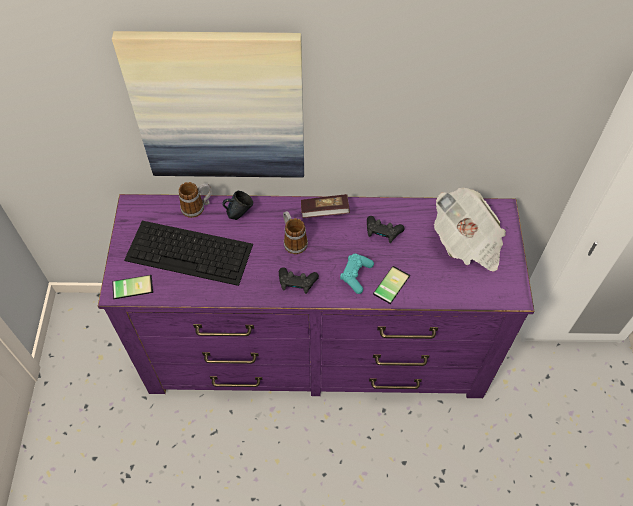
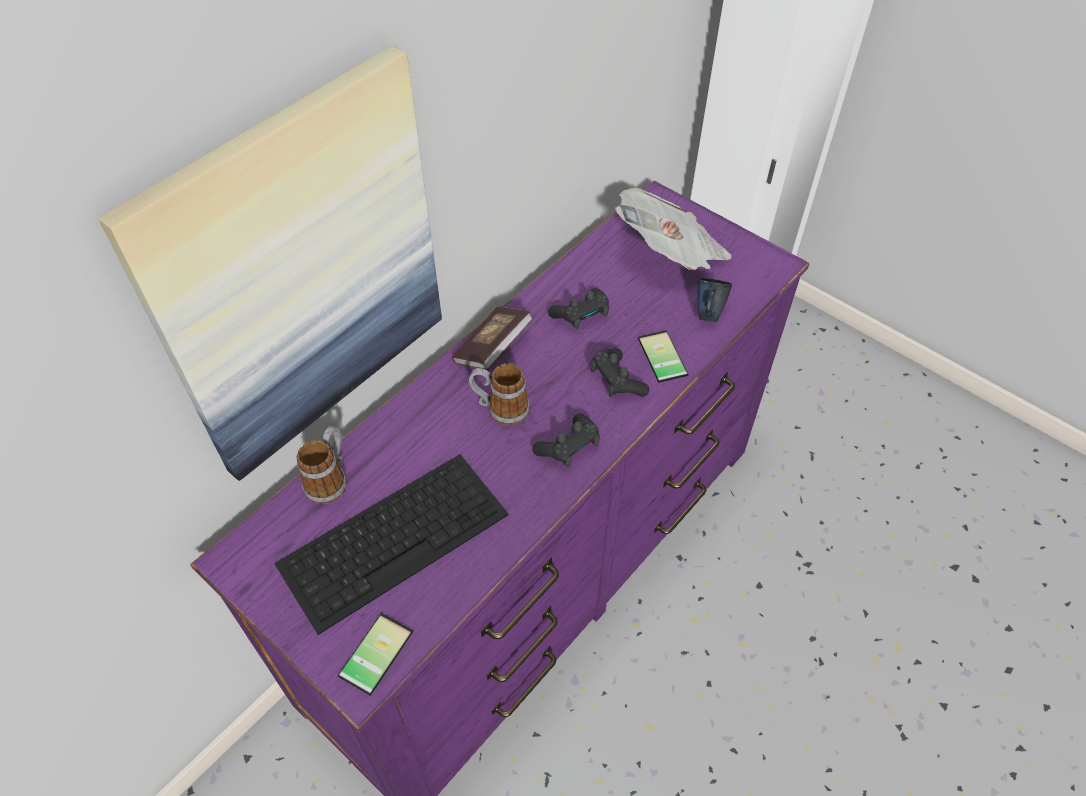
camera: 50 degrees left, 5 degrees down
blue mug [222,191,253,220] -> blue mug moved to [697,278,732,322]
turquoise game controller [340,254,374,294] -> black game controller [590,348,649,397]

